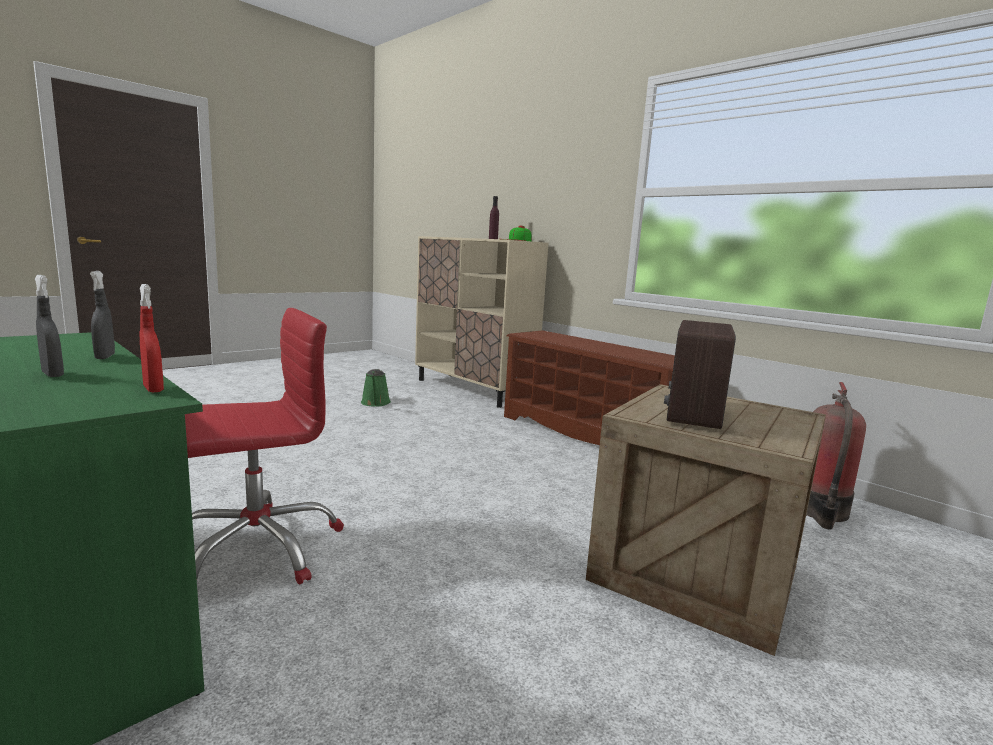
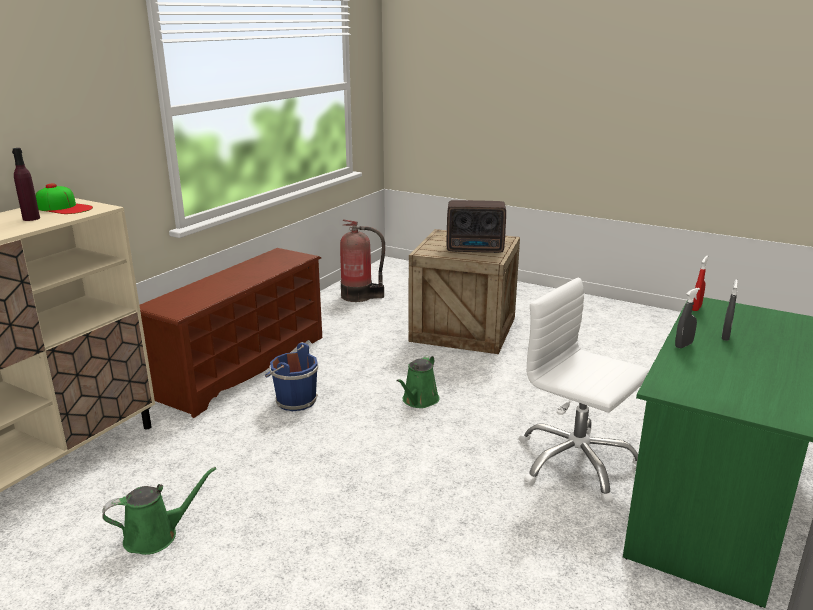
camera: 105 degrees left, 10 degrees up
red office chair [185,308,344,585] -> white office chair [519,278,650,503]
none -> blue bucket [265,343,318,411]
none -> green watering can [396,355,439,408]

